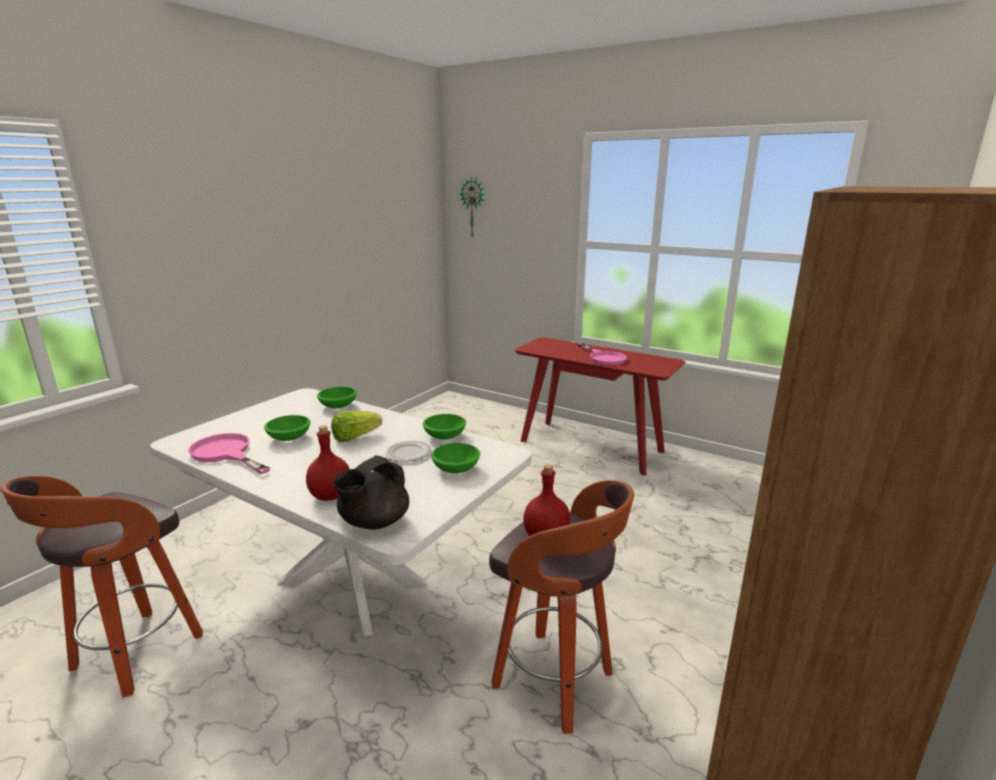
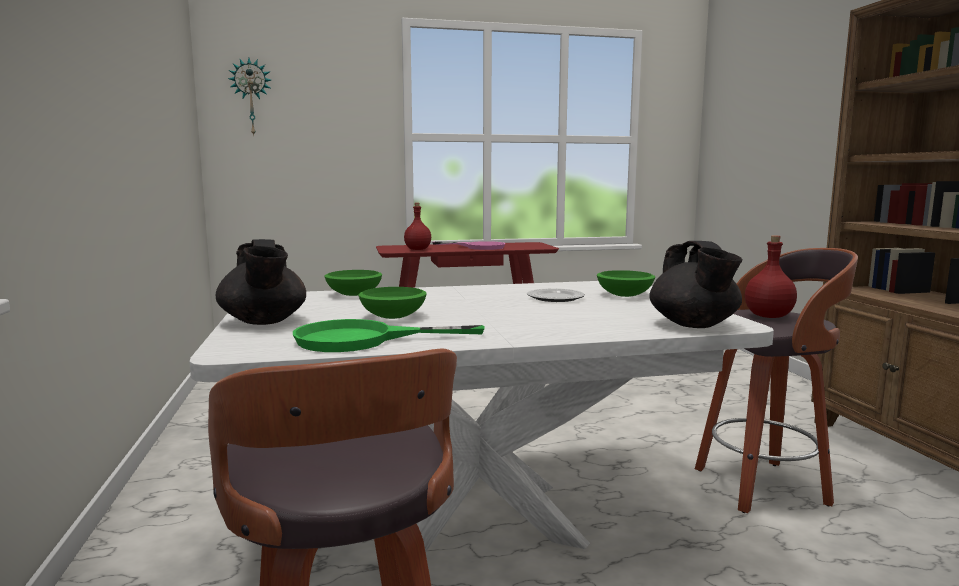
camera: 45 degrees left, 10 degrees down
pink frying pan [188,433,270,474] -> green frying pan [293,319,485,352]
red bottle [306,425,349,501] -> red bottle moved to [404,203,431,250]
lettuce [331,411,382,442] -> none
green bowl [423,414,466,440] -> none
none -> black teapot [216,239,306,325]

